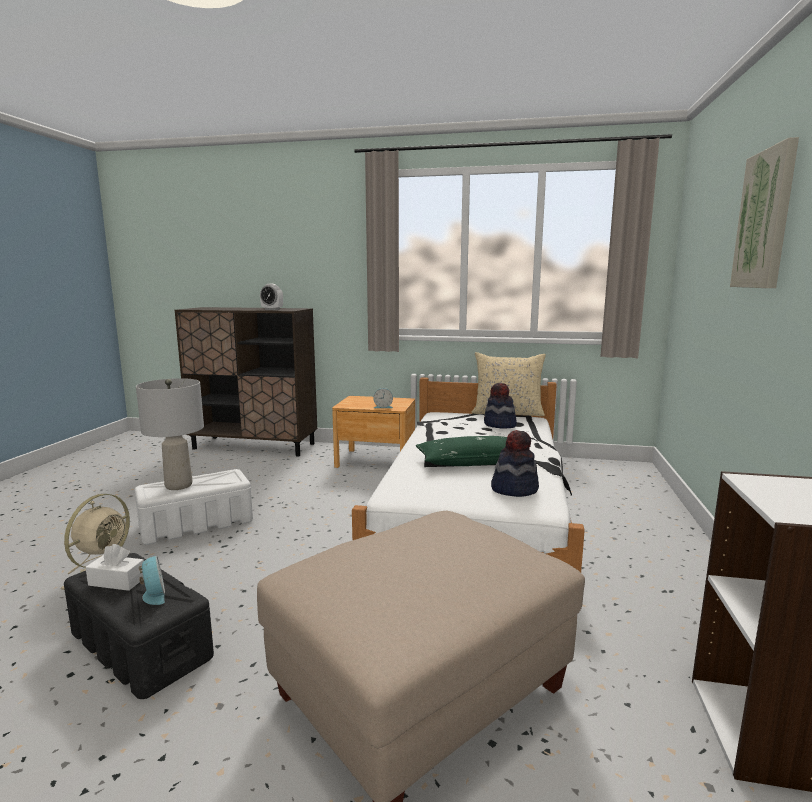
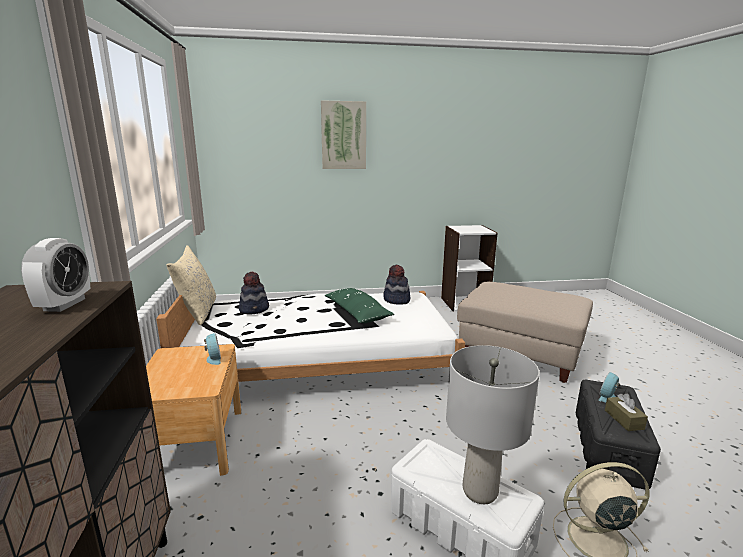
camera: 110 degrees left, 5 degrees up
white tissue box [85,544,144,591] -> brown tissue box [605,394,648,431]

